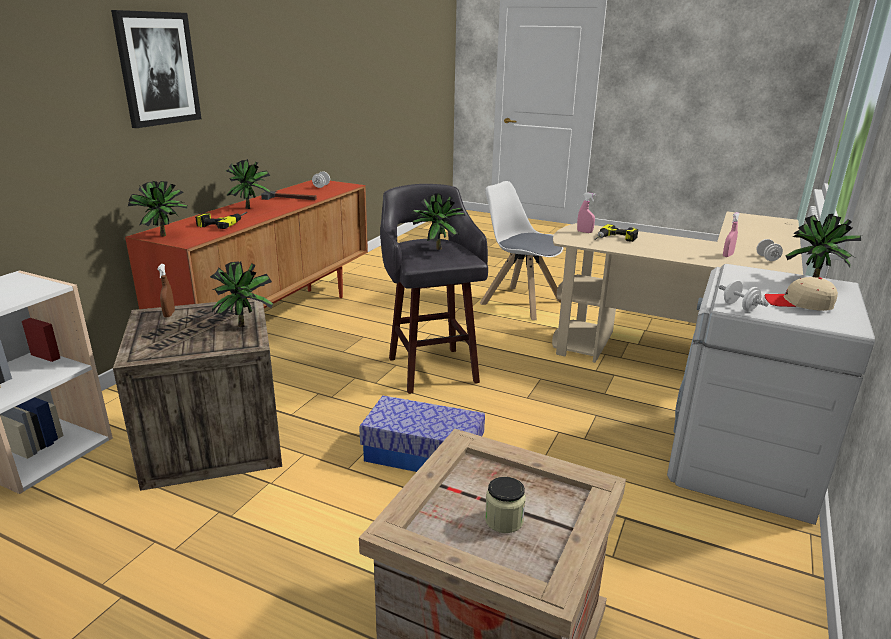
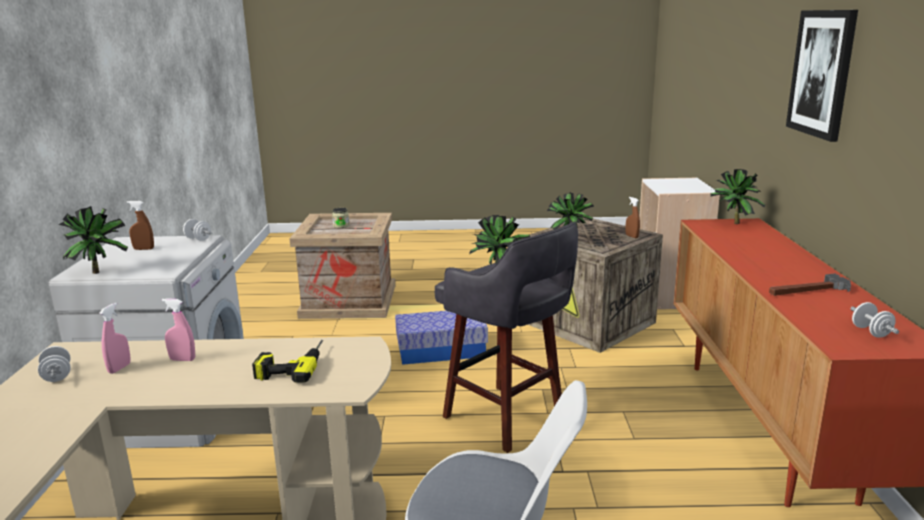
camera: 155 degrees right, 5 degrees down
power drill [195,212,248,229] -> none
potted plant [226,159,271,209] -> none
pink spray bottle [577,192,596,233] -> pink spray bottle moved to [162,298,195,361]
beige cap [765,277,838,311] -> brown spray bottle [127,201,154,250]

